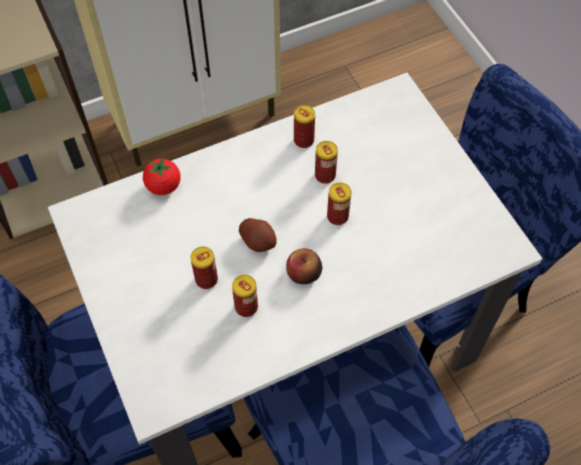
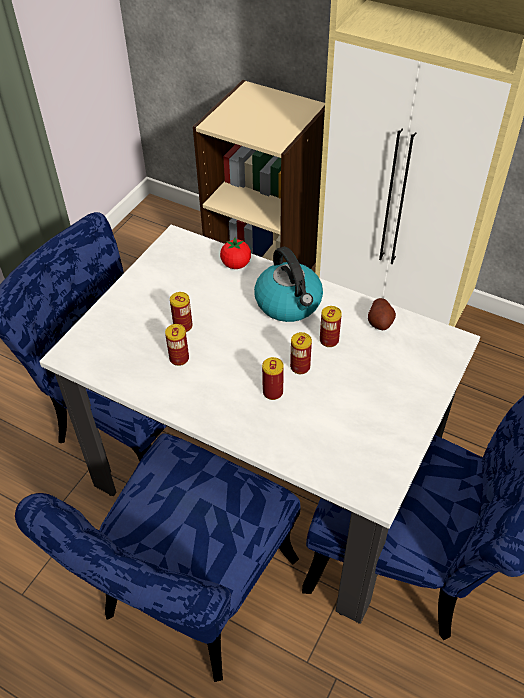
camera: 55 degrees right, 10 degrees down
potato [239,218,277,252] -> potato moved to [368,298,396,330]
apple [286,248,322,284] -> none
can [294,105,315,148] -> can moved to [262,357,284,400]
none -> kettle [254,247,323,322]

